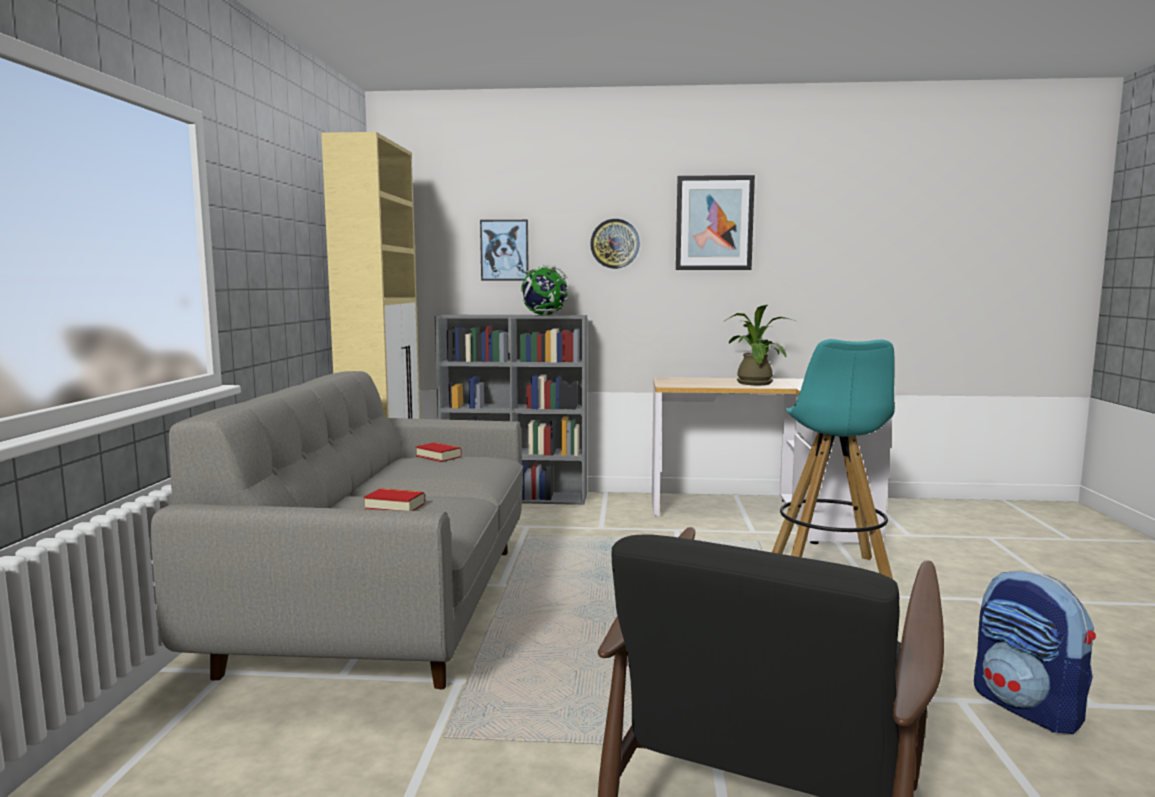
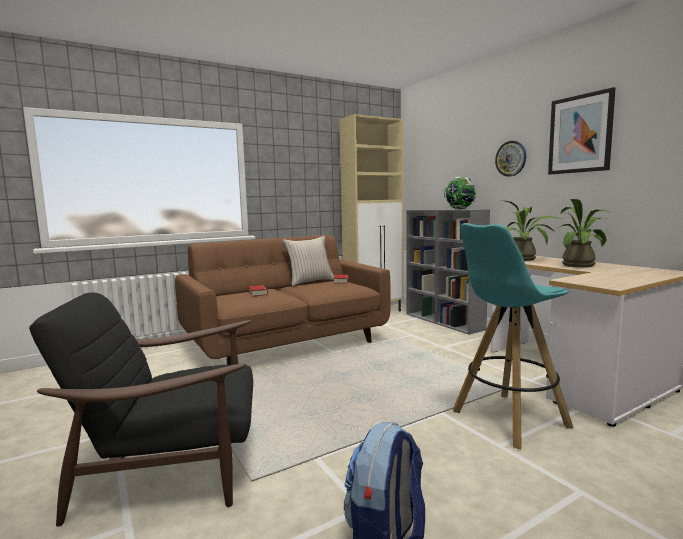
camera: 55 degrees right, 0 degrees up
grey sofa [151,371,523,689] -> brown sofa [175,235,391,365]
picture [480,220,529,280] -> none
none -> beige pillow [282,236,334,286]
none -> potted plant [499,200,561,261]

